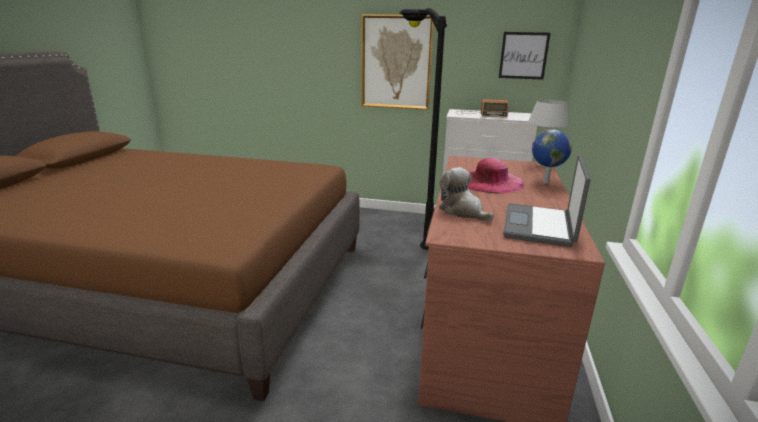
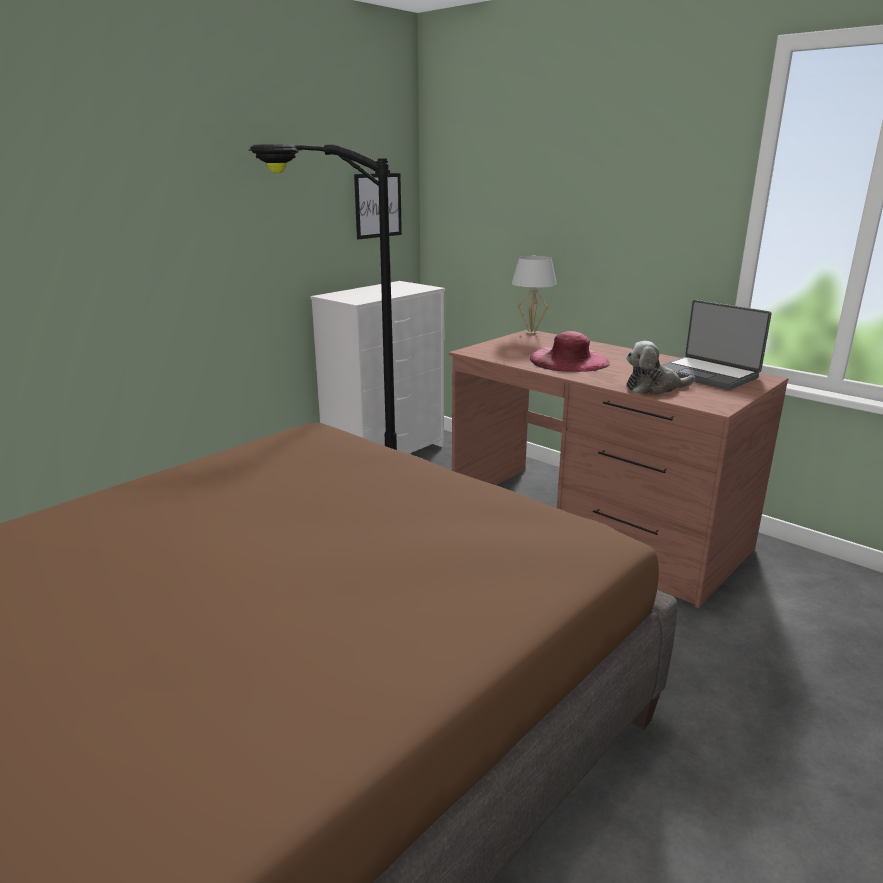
camera: 60 degrees left, 0 degrees up
picture [361,14,434,110] -> none
radio [456,100,509,118] -> none
globe [532,130,572,184] -> none

